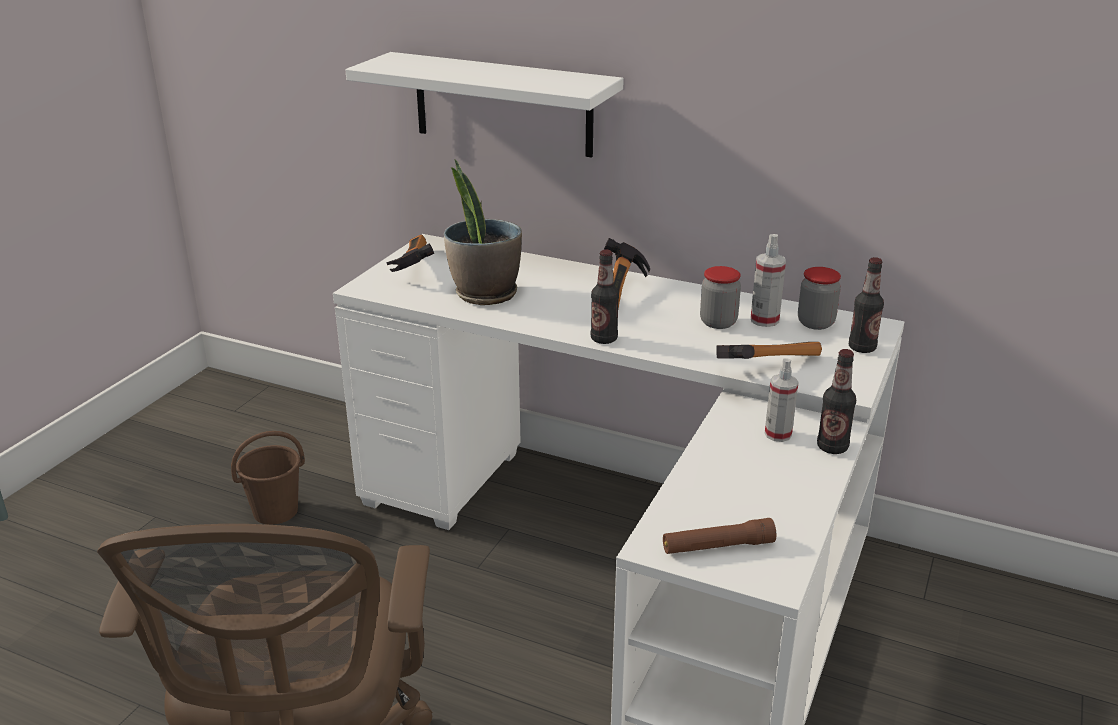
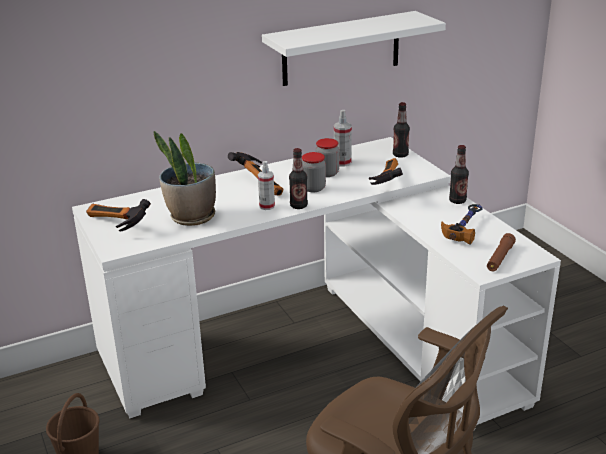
camera: 50 degrees left, 0 degrees up
white shelf [345,52,624,157] -> white shelf moved to [262,11,446,86]
spray bottle [765,358,799,442] -> spray bottle moved to [258,161,275,210]
jar [798,267,841,330] -> jar moved to [302,152,326,192]
none -> hammer [441,204,482,245]

